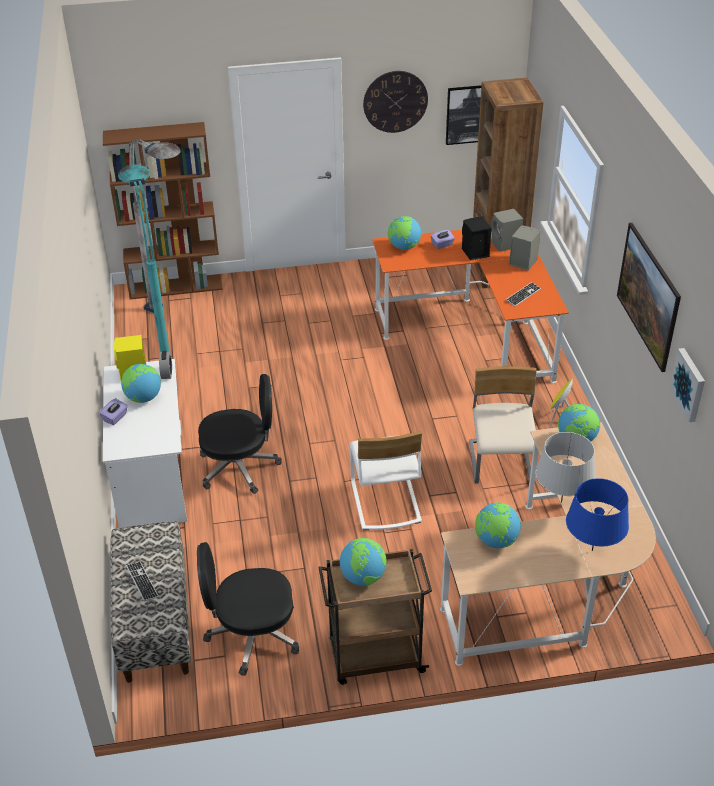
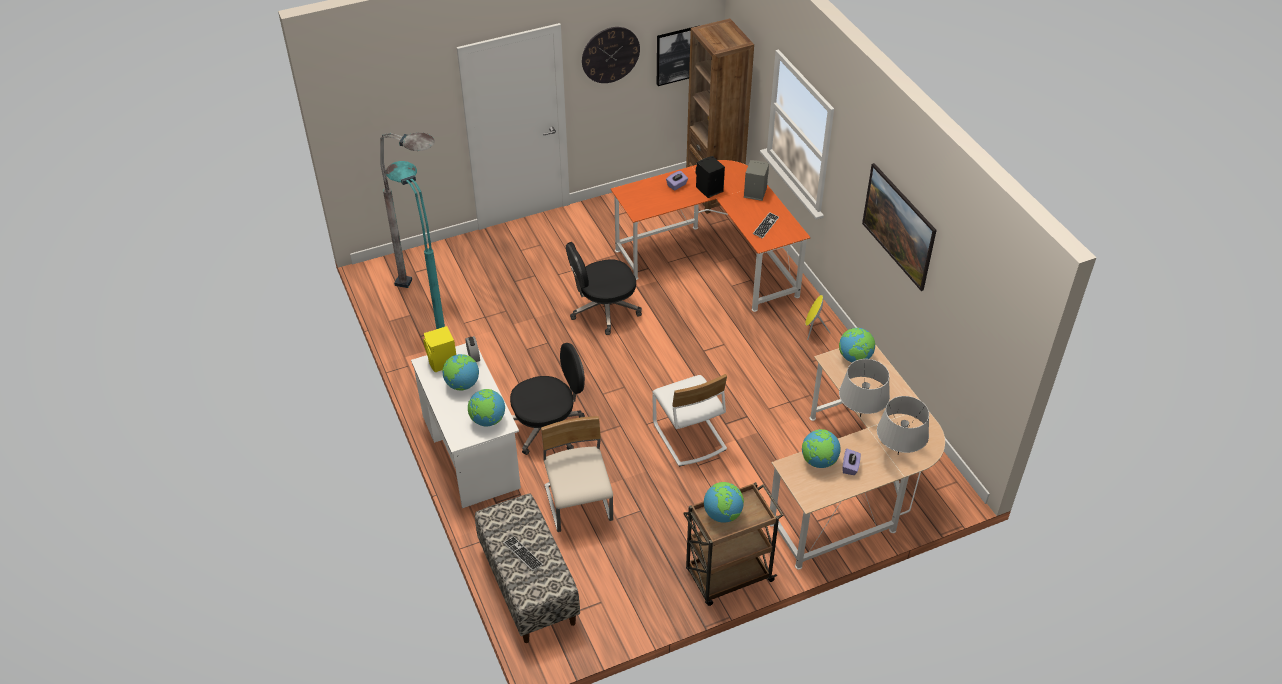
camera: 15 degrees left, 5 degrees up
purple tissue box [100,398,128,425] -> purple tissue box moved to [842,449,861,475]
brown bookcase [103,122,223,299] -> none
black office chair [197,542,299,676] -> black office chair moved to [566,242,642,335]
globe [388,216,421,250] -> globe moved to [468,389,505,426]
beige chair [469,366,537,483] -> beige chair moved to [541,416,613,532]
grey speaker [491,209,523,252] -> none
blue table lamp [566,478,629,551] -> grey table lamp [877,396,929,455]
picture [669,348,705,422] -> none

